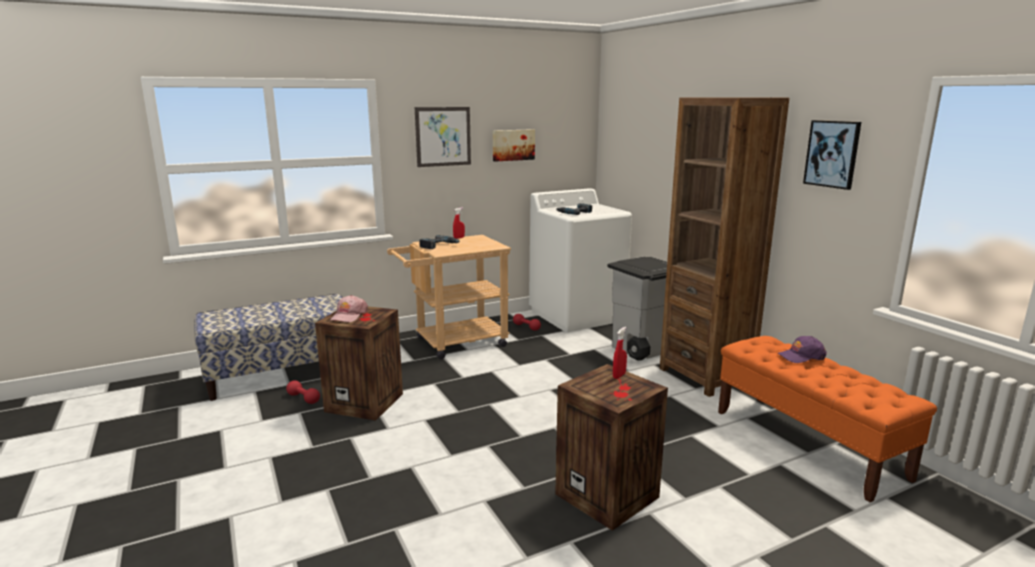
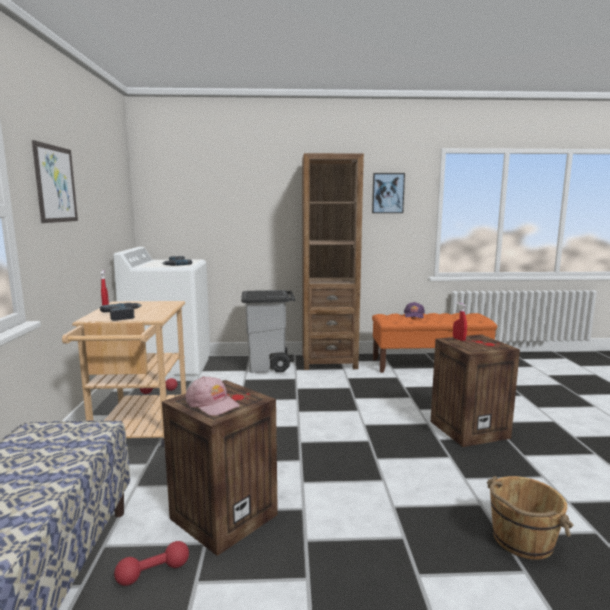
camera: 65 degrees left, 5 degrees down
picture [493,129,535,162] -> none
none -> brown bucket [487,476,573,560]

